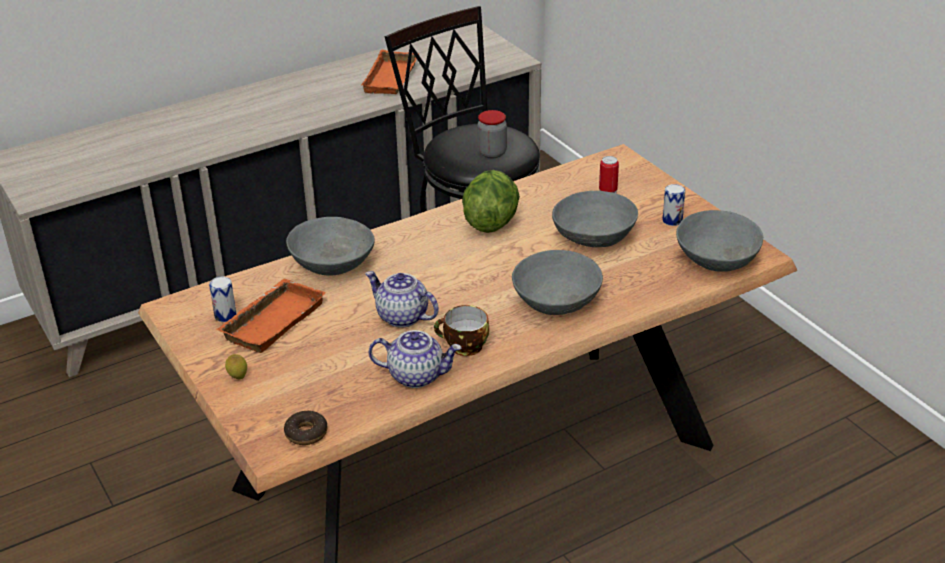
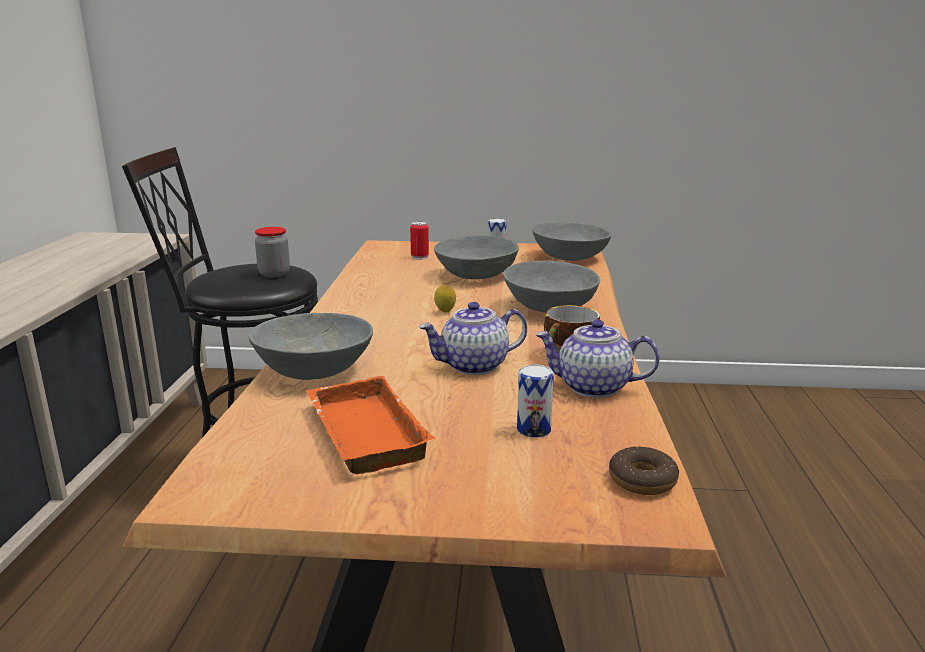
camera: 55 degrees left, 15 degrees down
can [209,277,236,322] -> can moved to [517,365,554,438]
lemon [225,354,247,380] -> lemon moved to [434,285,456,312]
orange tray [361,50,419,94] -> none
teapot [369,330,462,388] -> teapot turned 120 degrees counterclockwise [535,319,660,398]
lettuce [462,170,520,233] -> none

